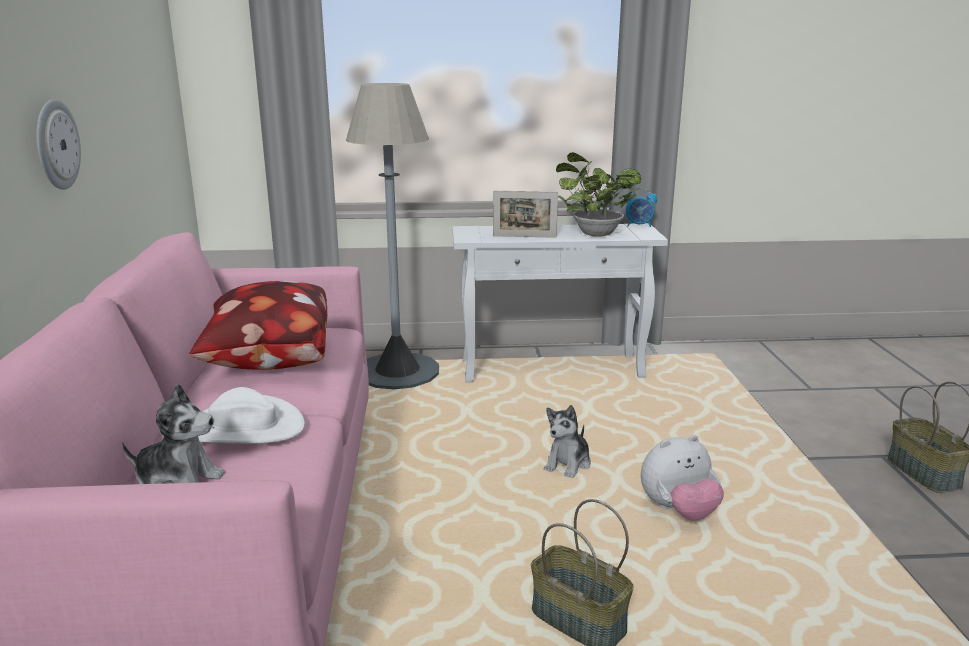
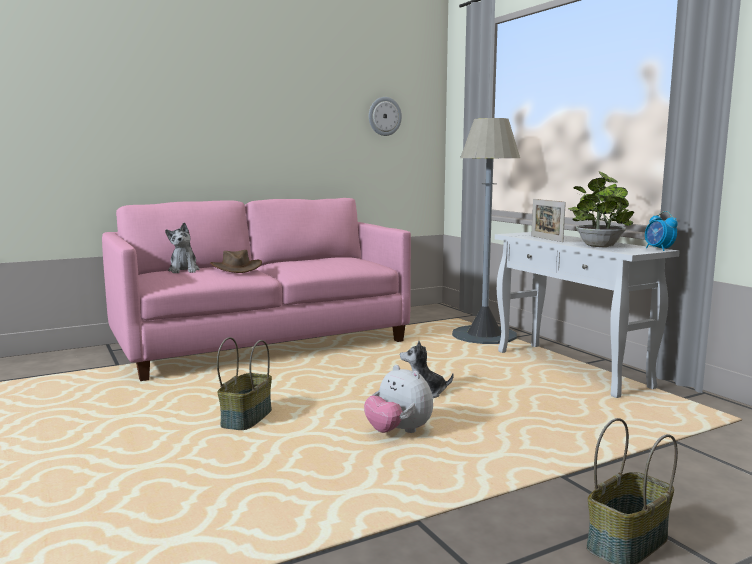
camera: 65 degrees right, 10 degrees down
wall clock [37,99,81,190] -> wall clock moved to [369,97,402,136]
pillow [189,281,327,370] -> none
white hat [198,387,305,444] -> brown hat [210,250,262,273]

